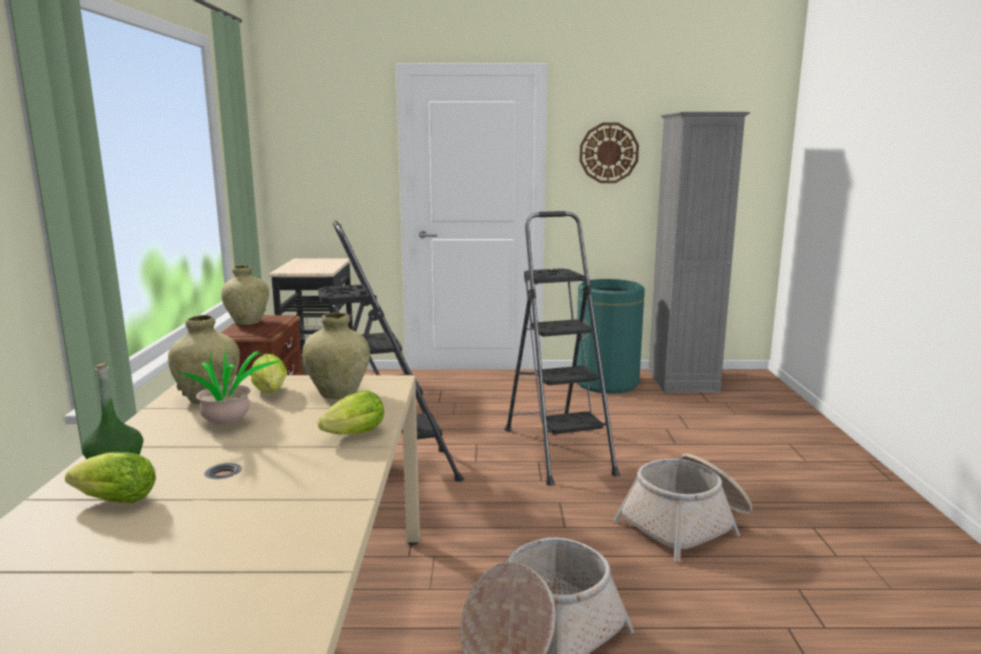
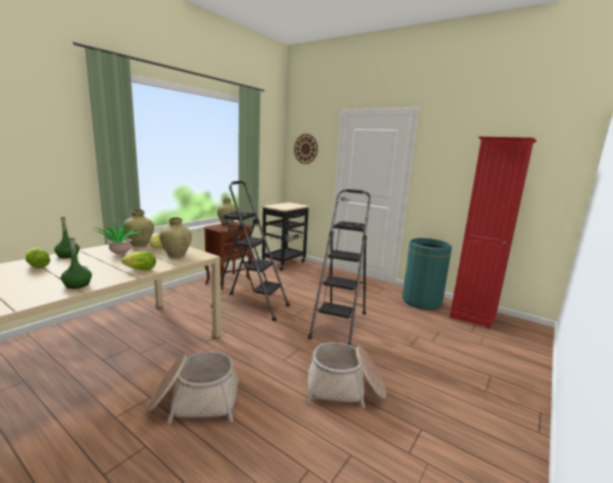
camera: 35 degrees right, 0 degrees up
wall clock [579,123,639,183] -> wall clock moved to [294,134,318,164]
grey cabinet [649,112,750,393] -> red cabinet [450,137,537,329]
none -> green bottle [61,237,92,289]

